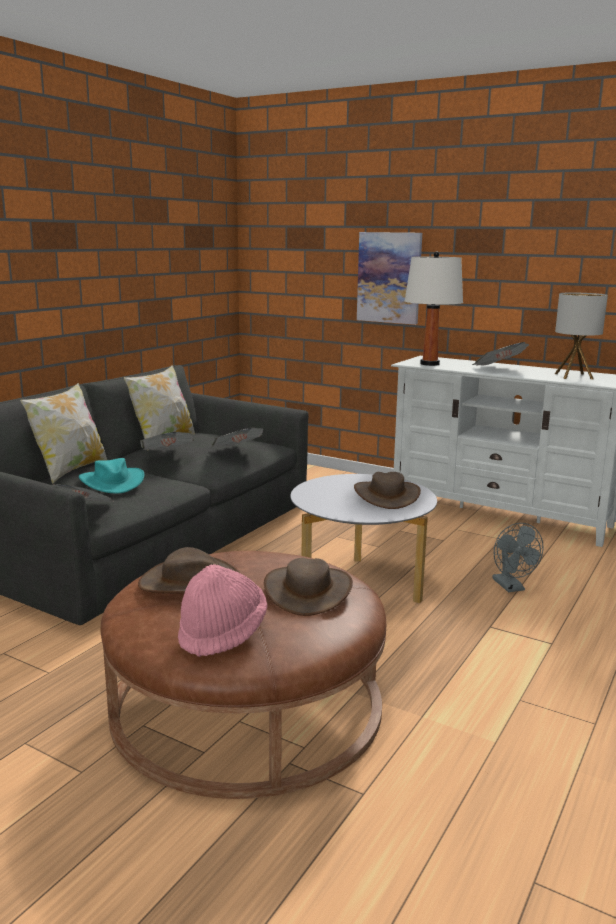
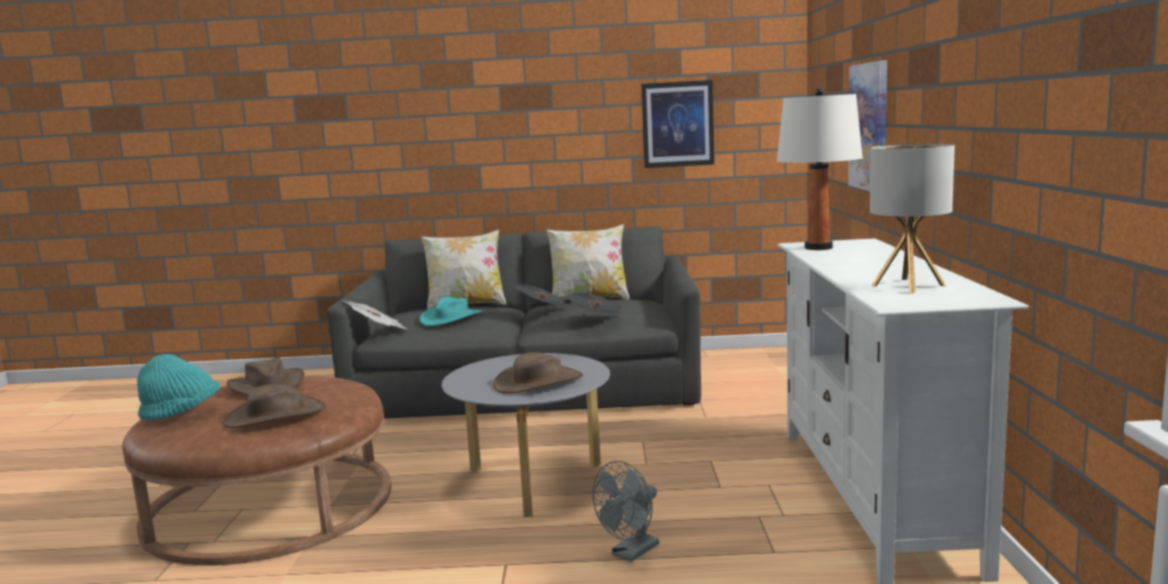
camera: 60 degrees right, 5 degrees down
pink hat [178,564,267,657] -> turquoise hat [137,354,220,421]
newspaper [472,342,529,366] -> none
none -> picture [641,80,714,168]

